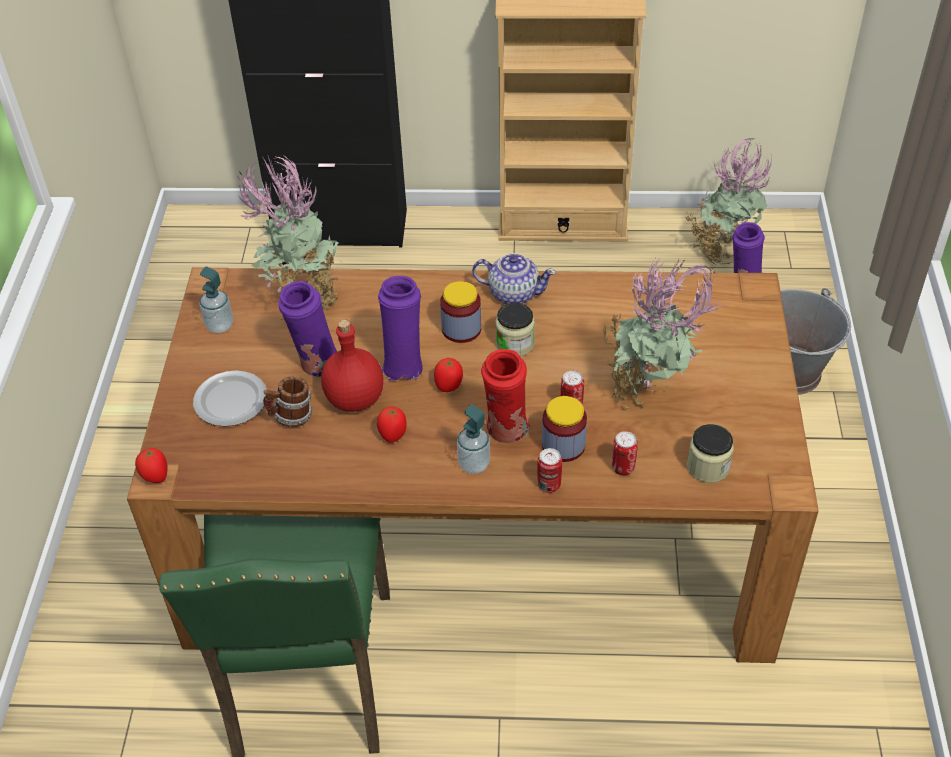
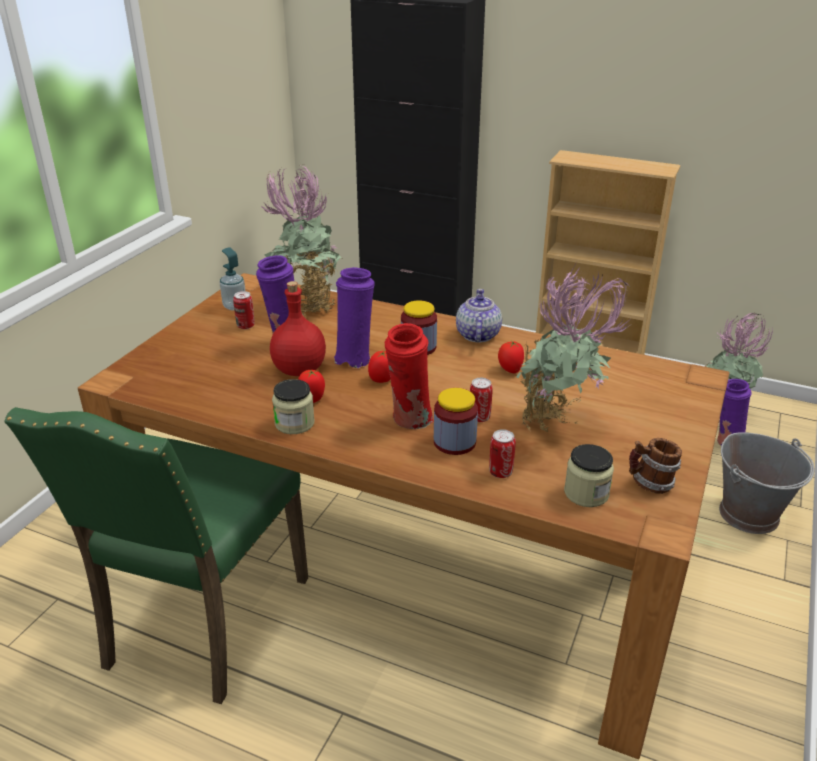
camera: 20 degrees right, 15 degrees down
tomato [135,448,167,483] -> tomato moved to [498,340,524,373]
plate [193,371,267,426] -> none
mug [263,376,312,427] -> mug moved to [629,438,682,494]
soap dispenser [457,404,490,474] -> none
teapot [472,253,556,304] -> teapot turned 120 degrees counterclockwise [456,289,502,342]
jar [496,303,535,356] -> jar moved to [272,379,315,434]
can [537,448,562,493] -> can moved to [233,291,255,329]

